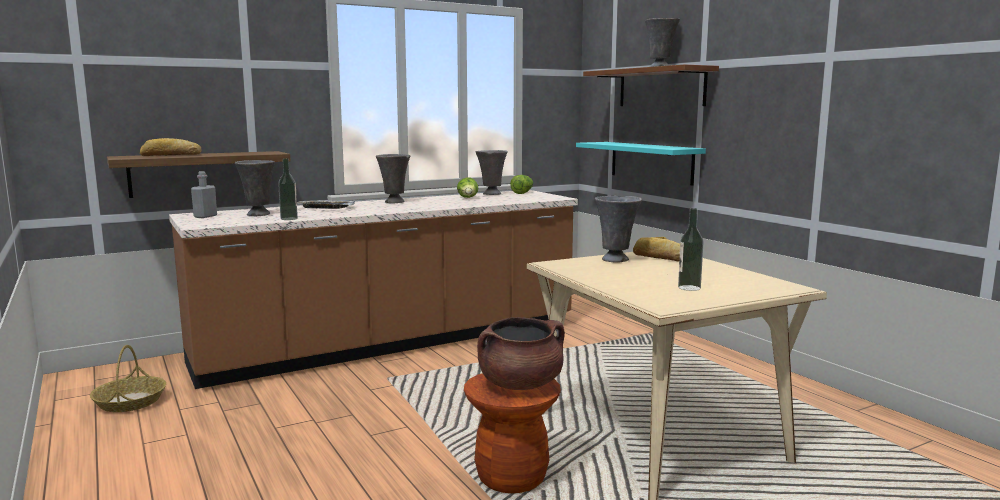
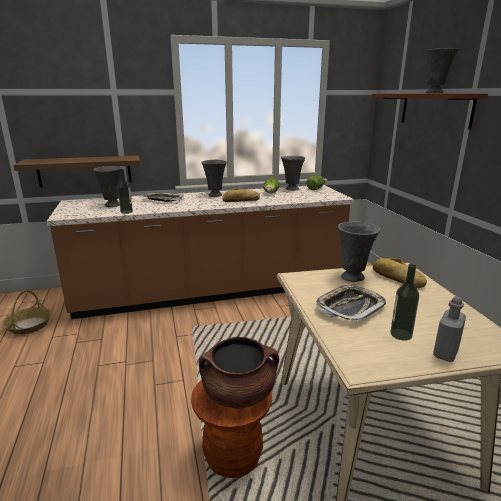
camera: 15 degrees right, 10 degrees up
bread [140,138,202,156] -> bread moved to [222,188,260,202]
grey bottle [191,171,217,218] -> grey bottle moved to [433,296,466,362]
turquoise shelf [576,142,706,185] -> none
none -> tray [316,283,386,322]

